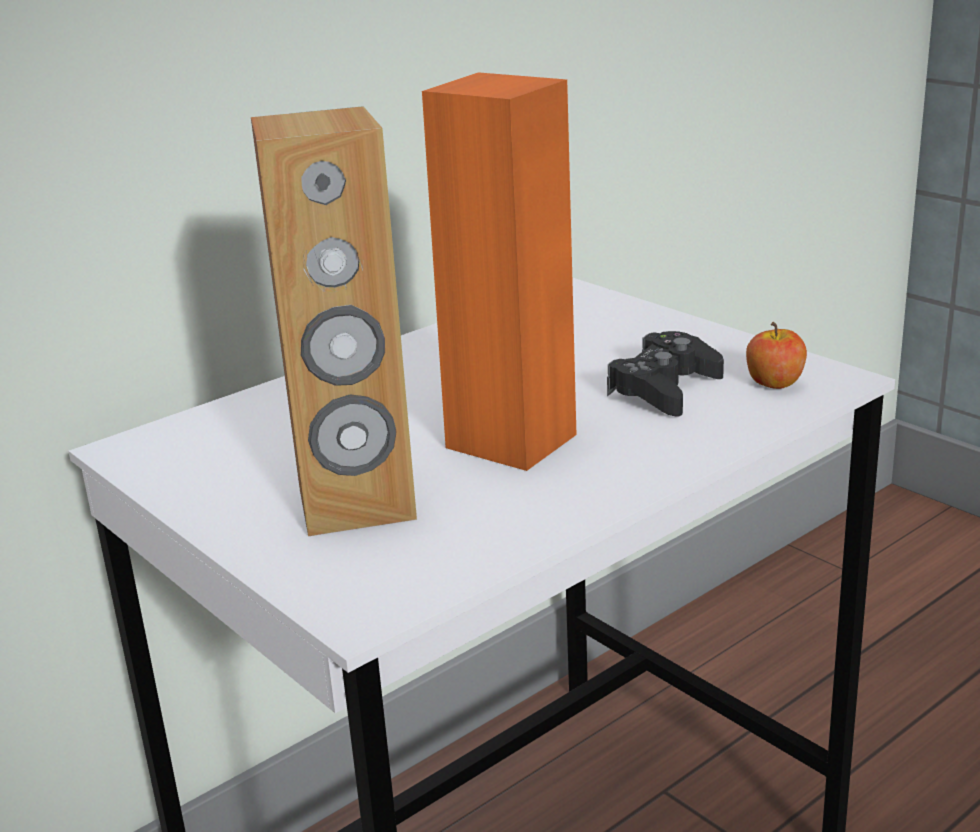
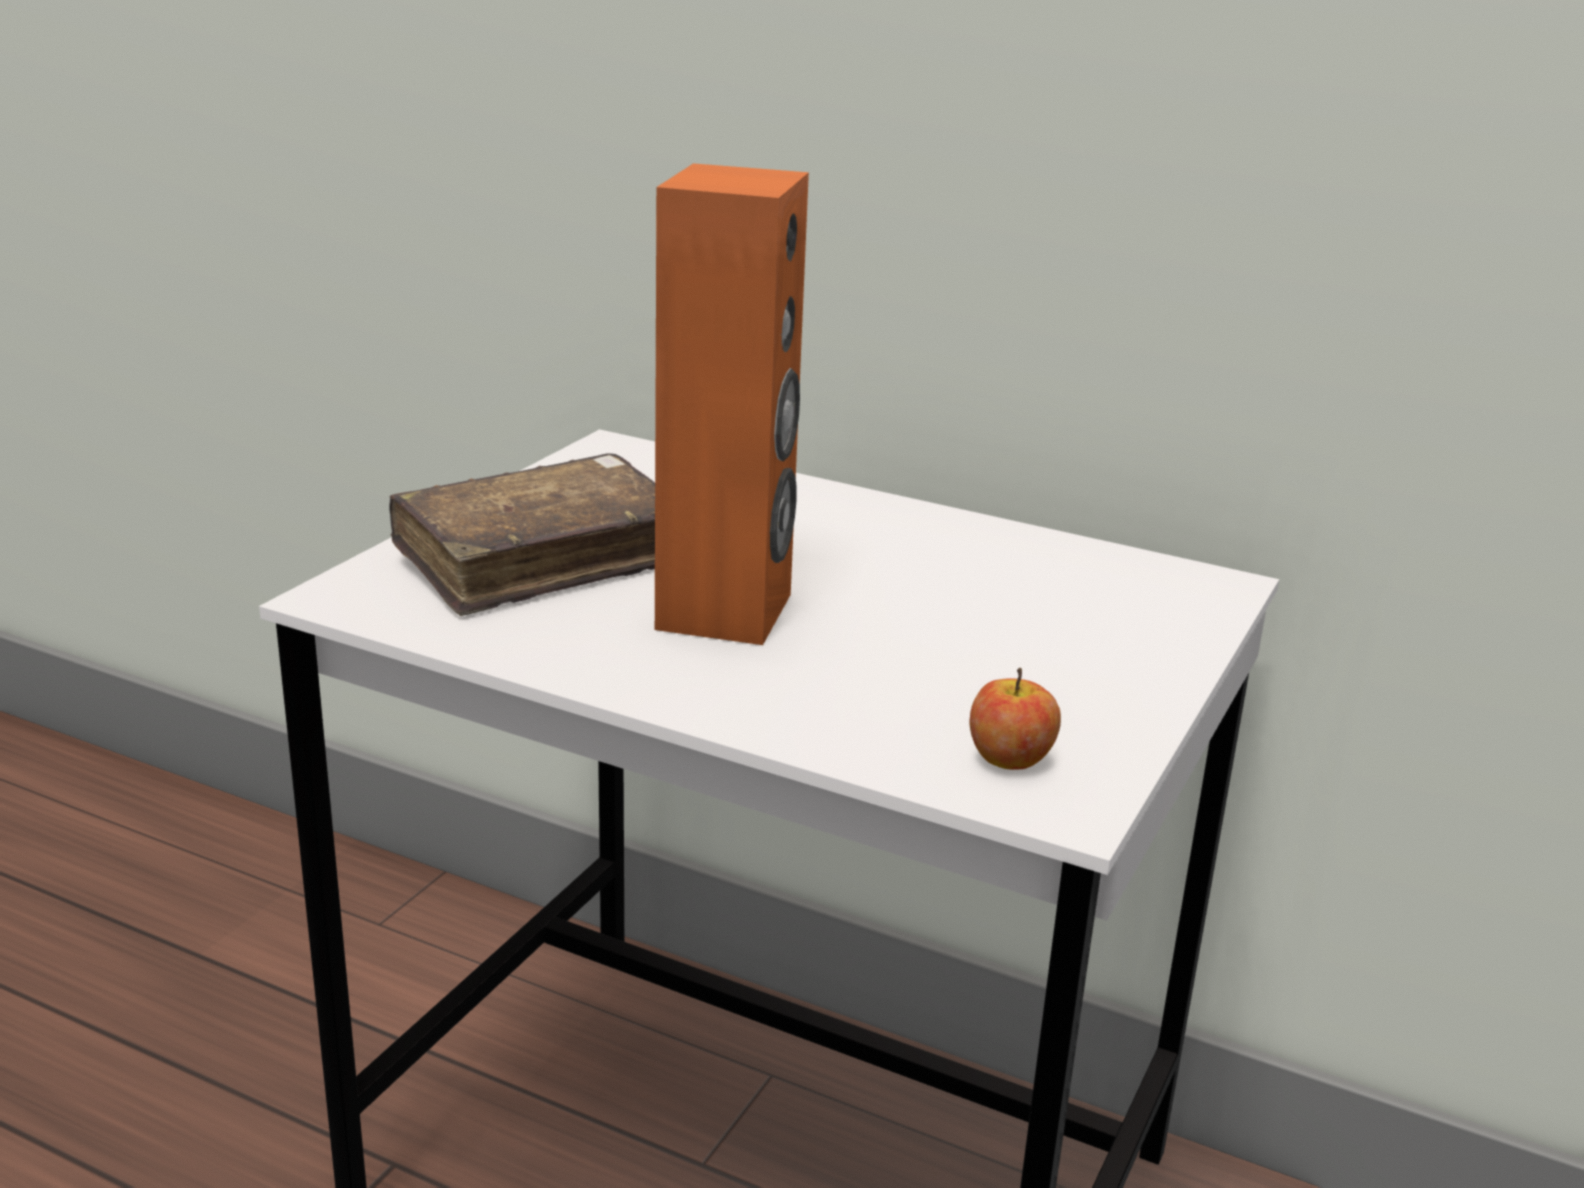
camera: 65 degrees right, 0 degrees up
brown speaker [251,106,417,536] -> brown book [389,454,655,616]
black game controller [607,331,724,417] -> none

